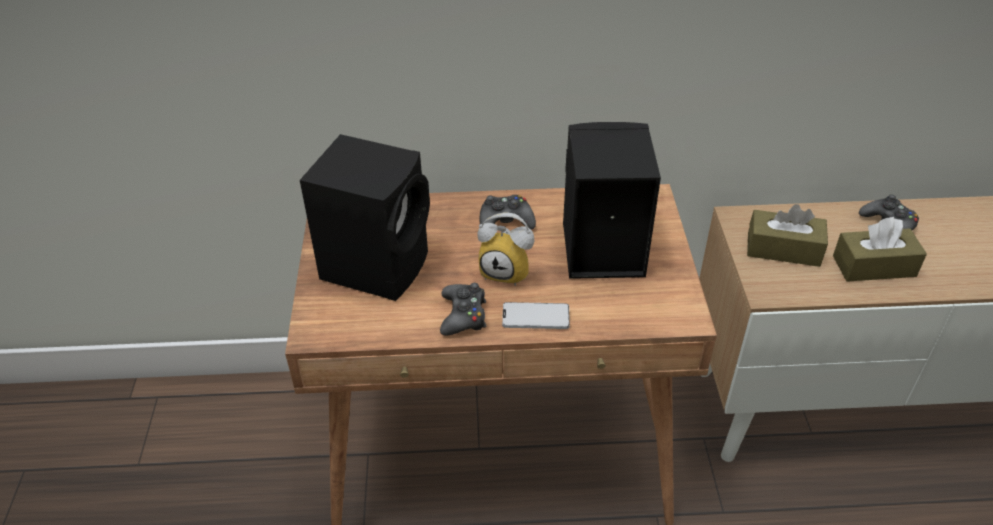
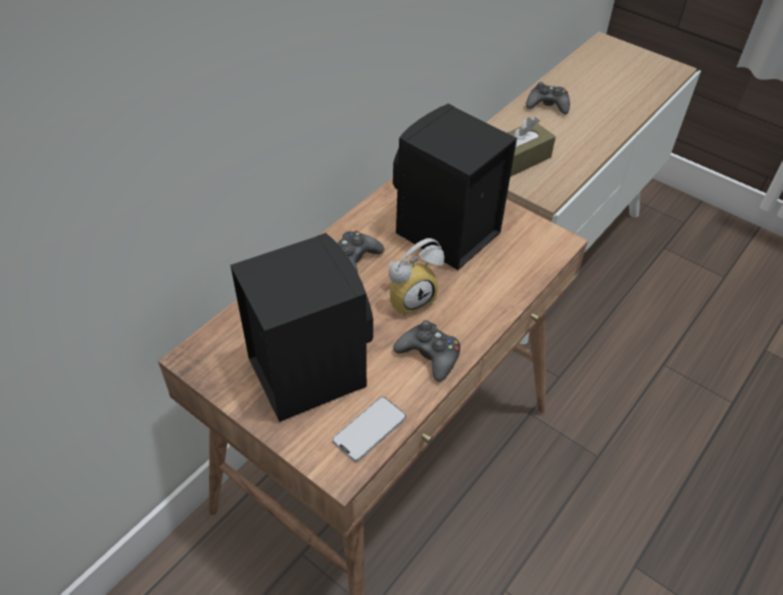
camera: 50 degrees left, 5 degrees up
phone [502,302,570,329] -> phone moved to [332,396,406,462]
brown tissue box [833,217,927,282] -> none

